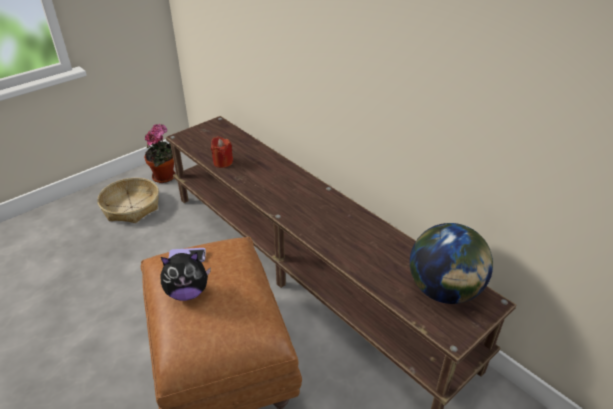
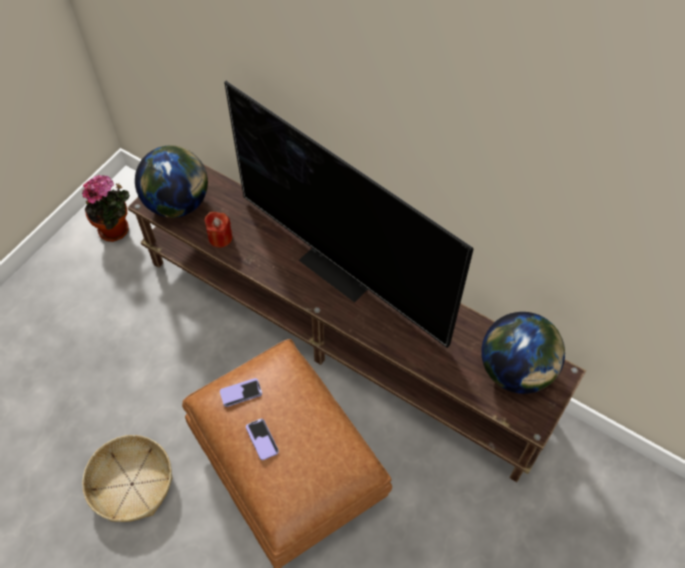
camera: 15 degrees left, 20 degrees up
basket [97,178,159,223] -> basket moved to [82,435,173,522]
plush toy [161,252,211,301] -> phone [246,419,279,460]
none -> globe [135,145,208,218]
none -> television [224,81,473,348]

